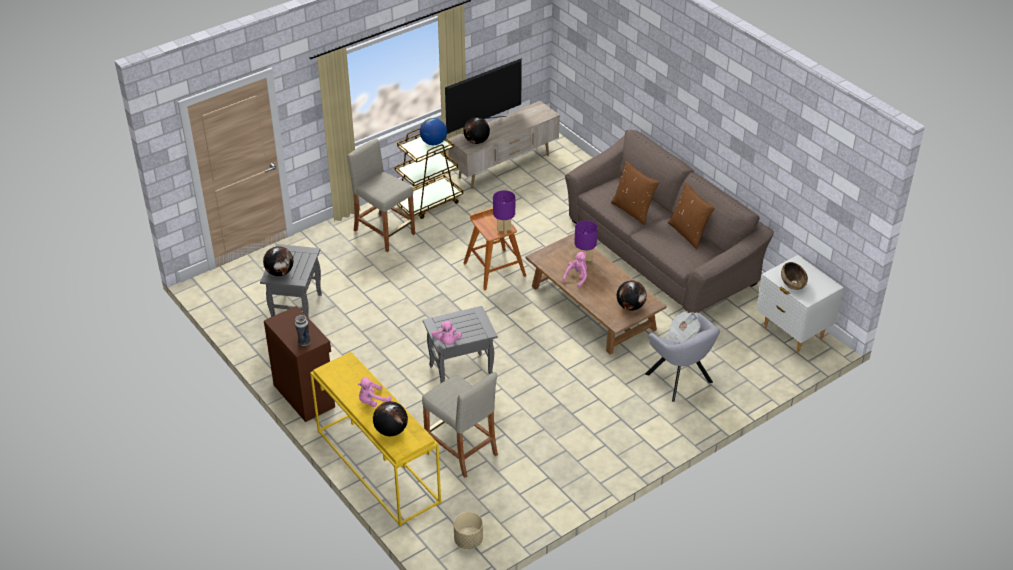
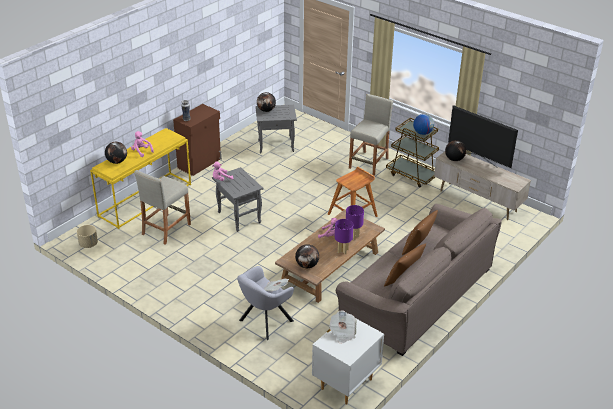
camera: 75 degrees right, 5 degrees down
purple table lamp [493,190,515,234] -> purple table lamp moved to [335,219,354,254]
brown bowl [781,262,808,290] -> newspaper [329,310,357,344]

